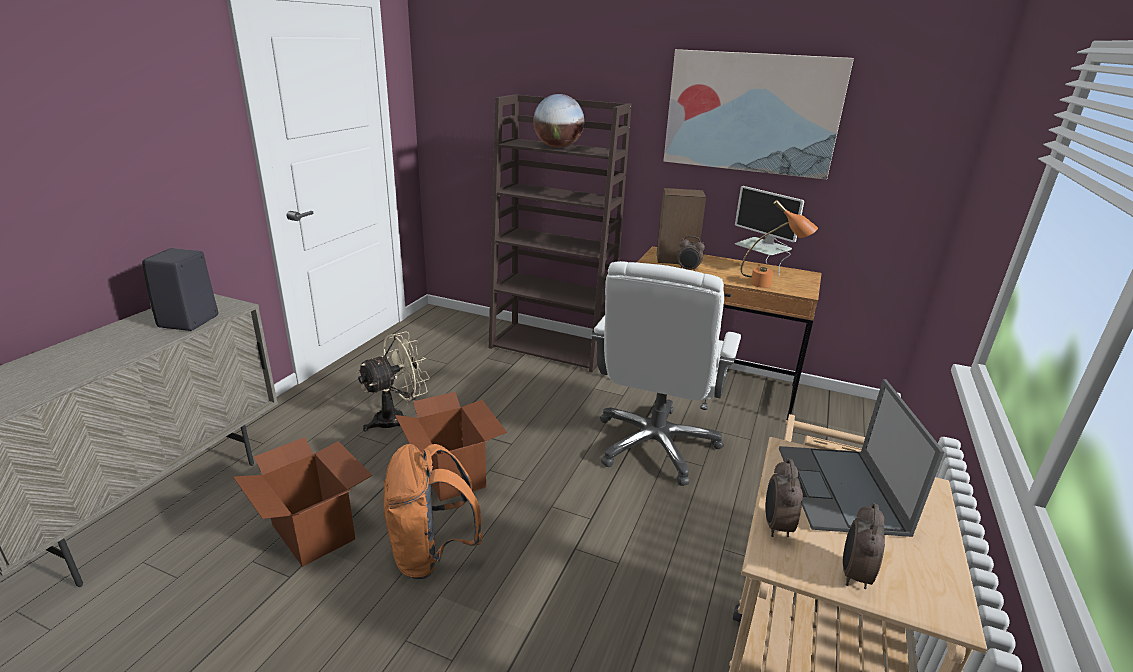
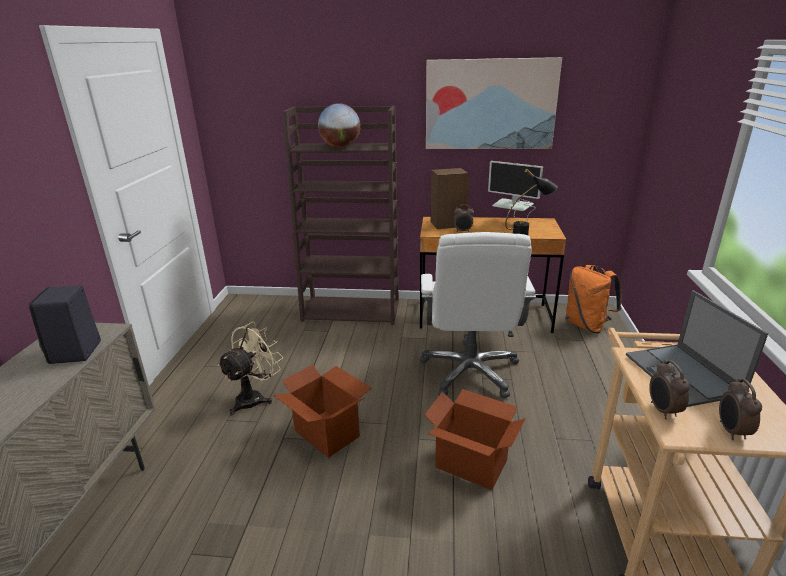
camera: 15 degrees left, 0 degrees up
cardboard box [233,437,373,567] -> cardboard box moved to [425,389,525,490]
orange backpack [383,444,483,579] -> orange backpack moved to [565,265,621,333]
orange table lamp [741,200,818,288] -> black table lamp [505,169,558,235]

